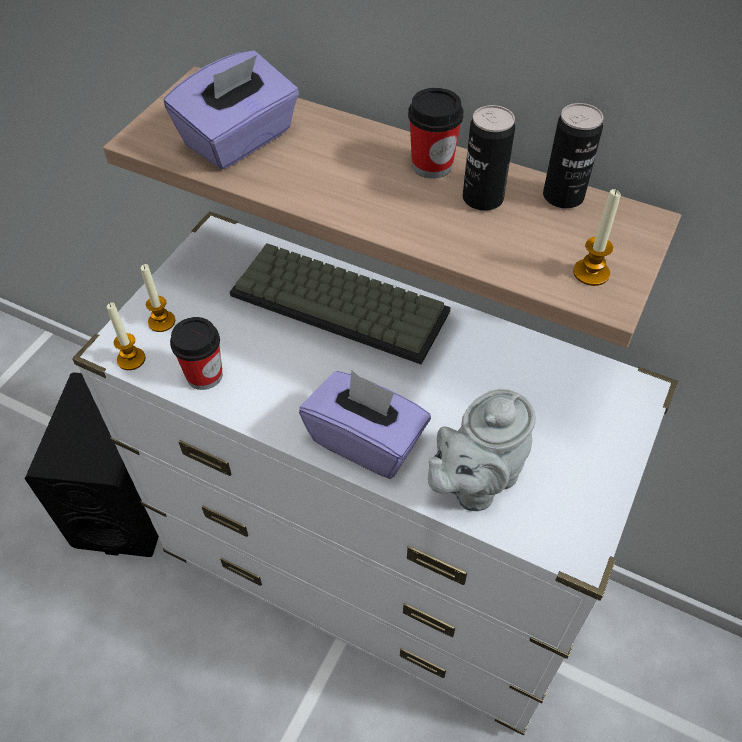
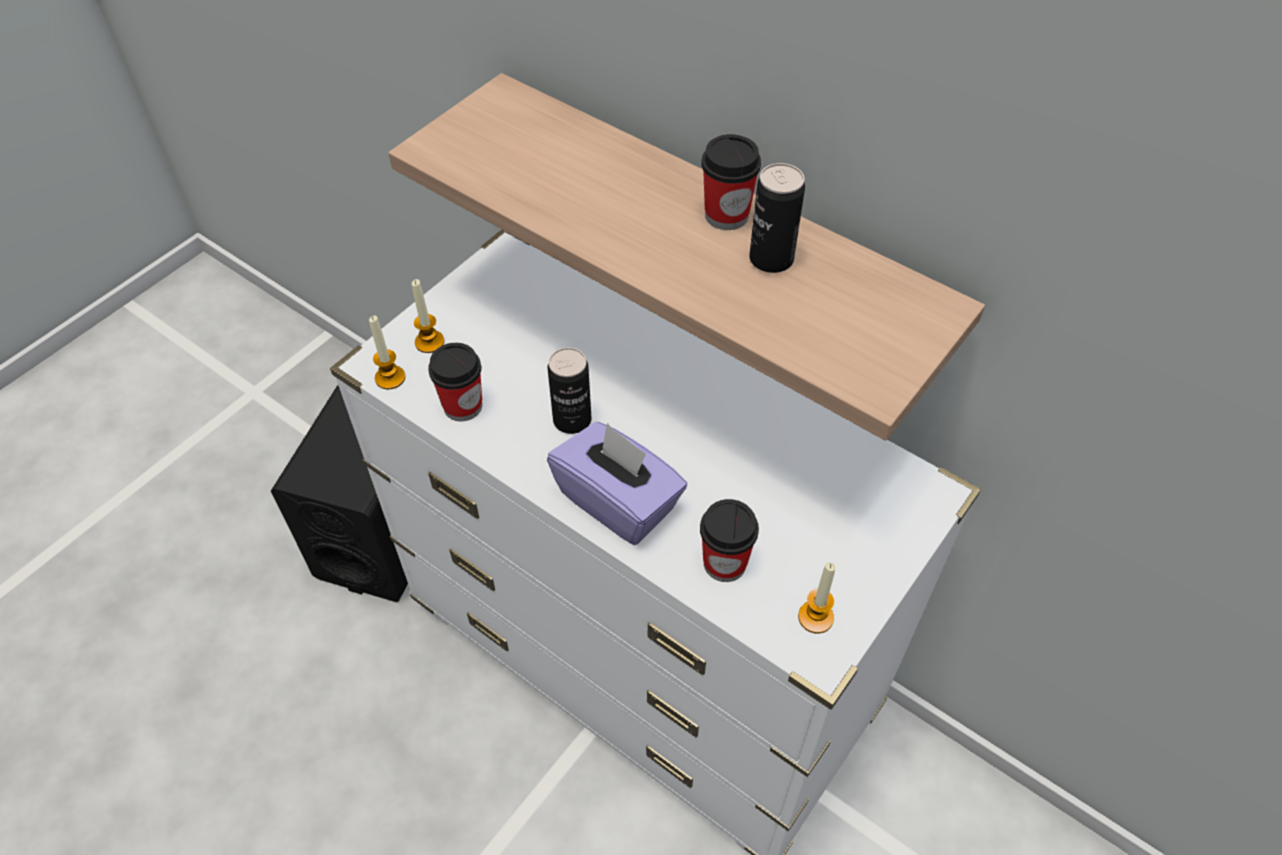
camera: 10 degrees right, 0 degrees up
purple tissue box [164,50,299,169] -> none
keyboard [230,243,451,365] -> none
grey teapot [428,389,536,511] -> cup [700,499,759,582]
can [543,103,603,209] -> can moved to [547,347,592,434]
candle [573,189,621,286] -> candle moved to [798,562,835,634]

